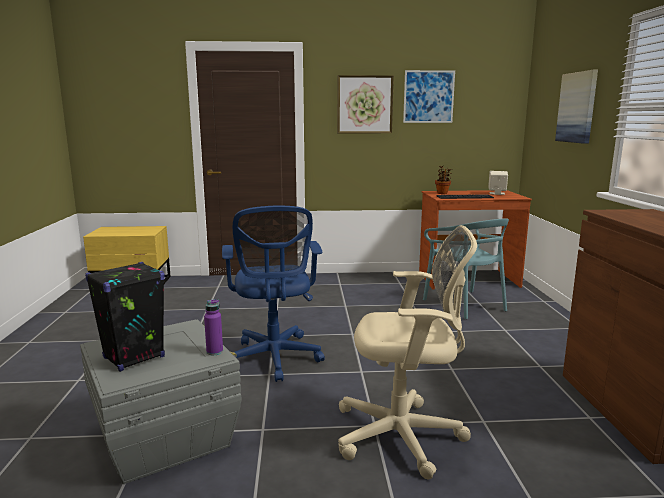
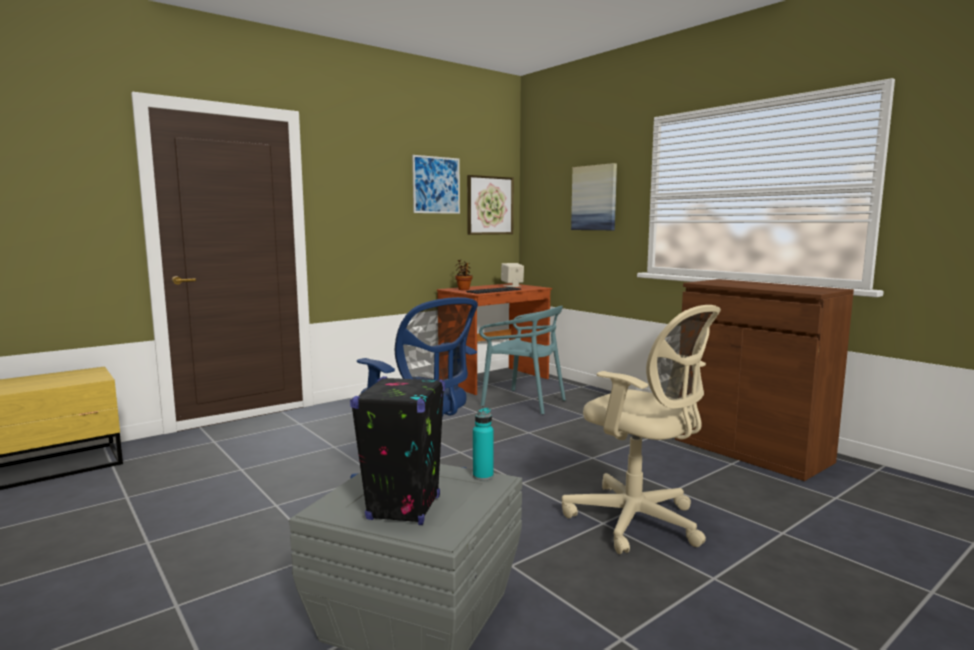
camera: 35 degrees left, 5 degrees down
purple bottle [204,299,223,355] -> turquoise bottle [473,408,494,481]
picture [337,75,394,133] -> picture moved to [467,175,514,235]
beige office chair [338,225,477,479] -> beige office chair turned 75 degrees clockwise [562,305,721,554]

